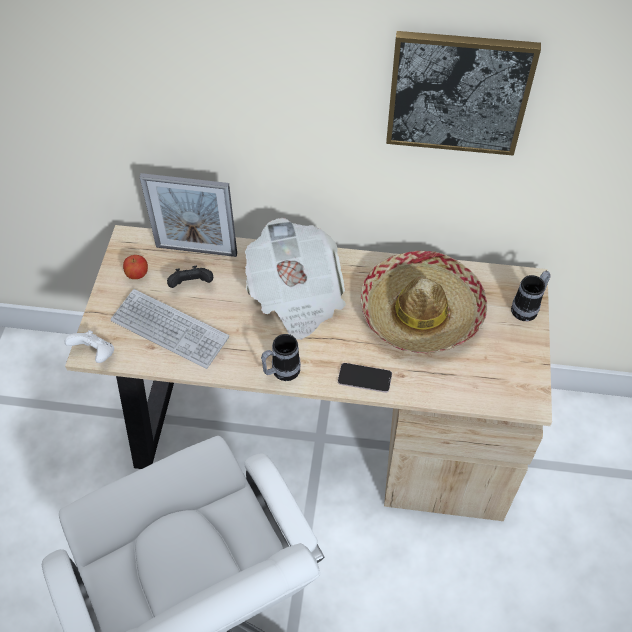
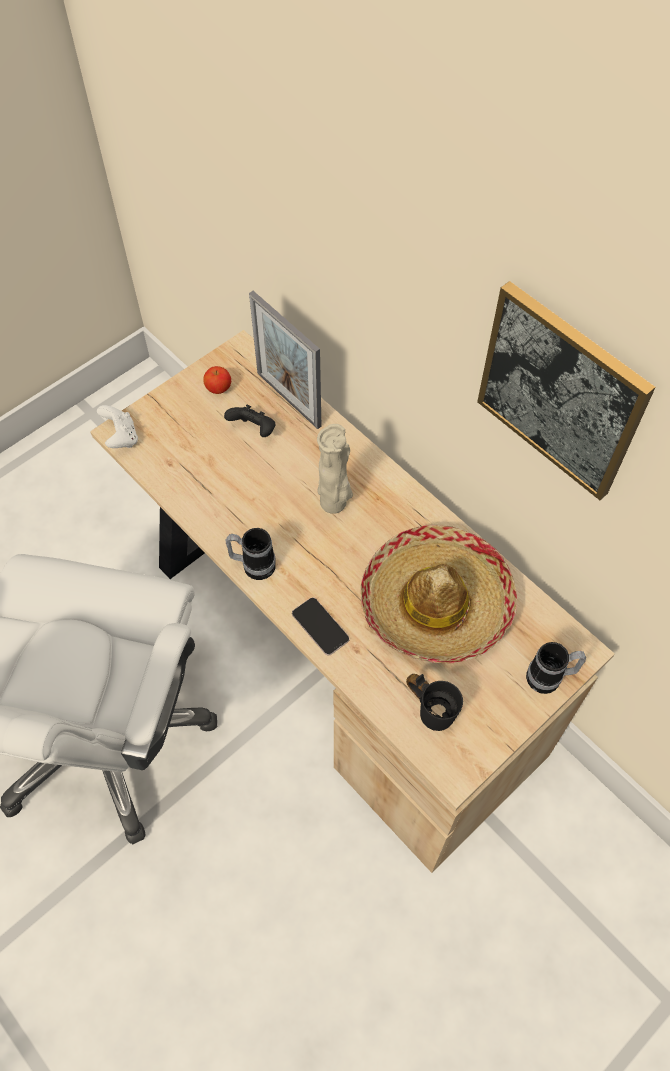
camera: 40 degrees right, 5 degrees up
keyboard [110,289,229,369] -> none
newspaper [245,218,346,340] -> beige vase [317,424,353,514]
none -> black mug [406,674,463,731]

